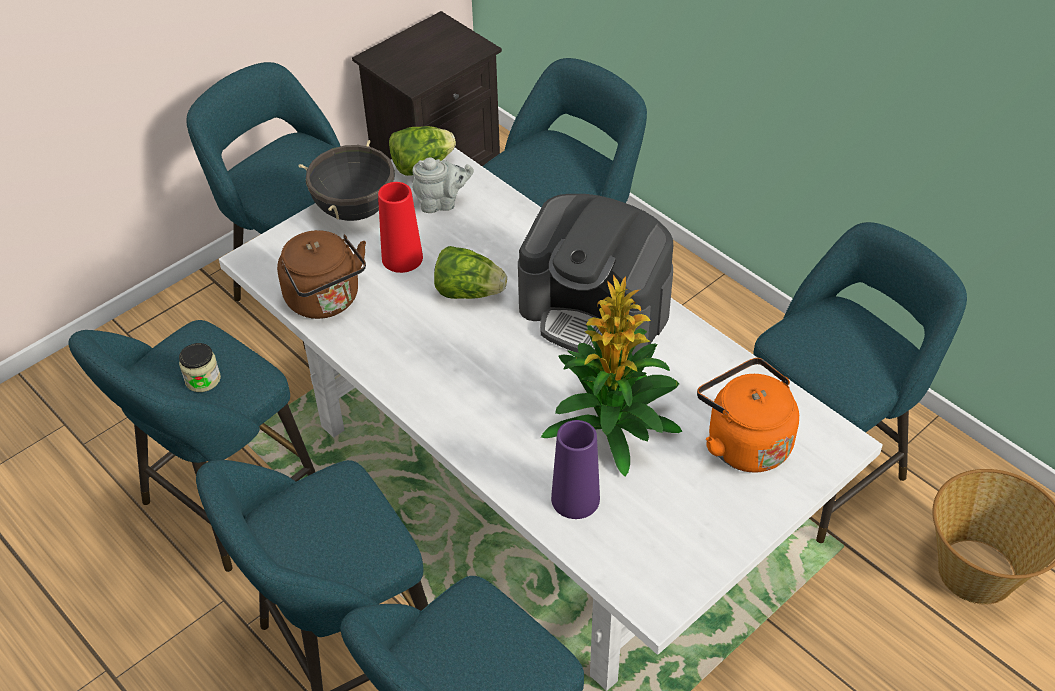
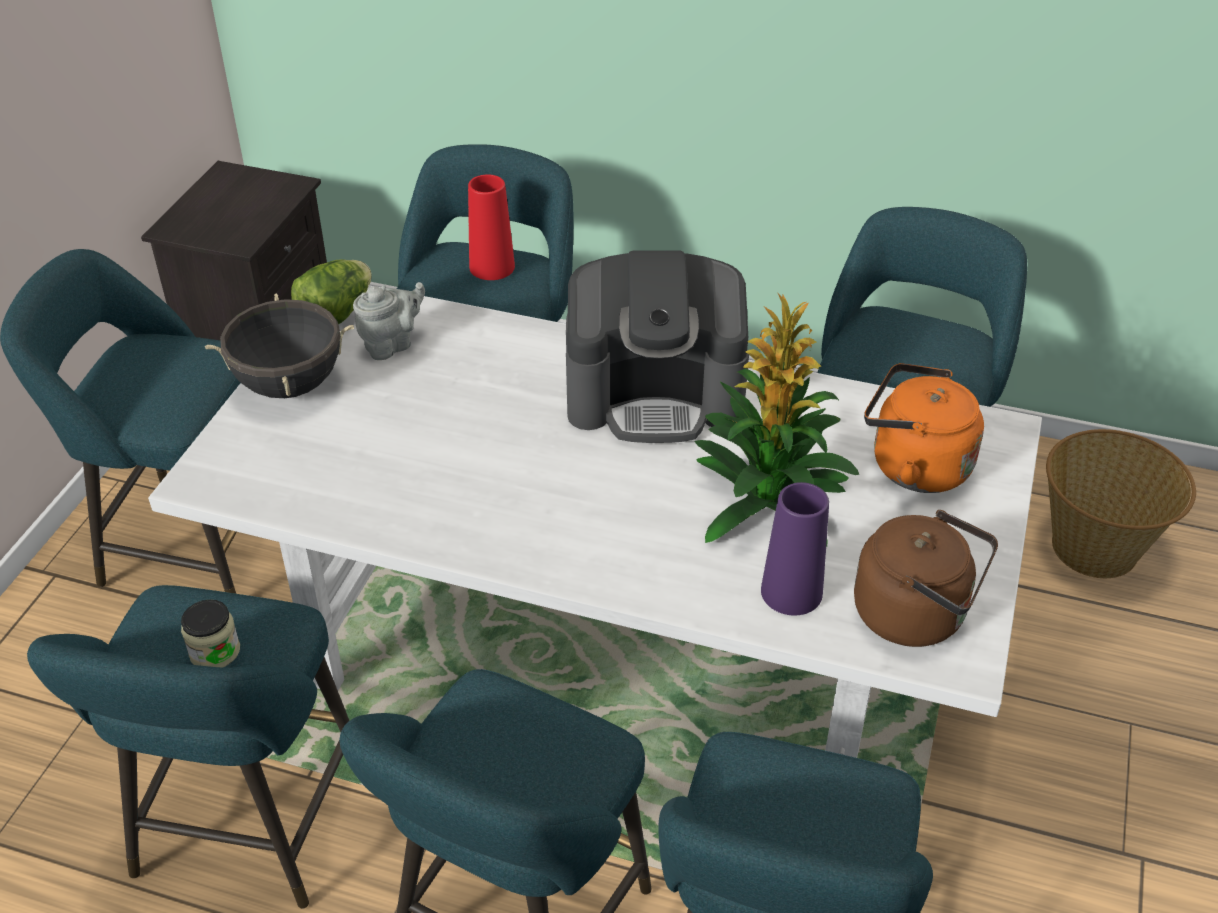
camera: 30 degrees left, 5 degrees down
brown kettle [277,230,366,319] -> brown kettle moved to [854,510,998,647]
red vase [378,182,423,273] -> red vase moved to [468,174,515,280]
lettuce [434,246,507,299] -> none

